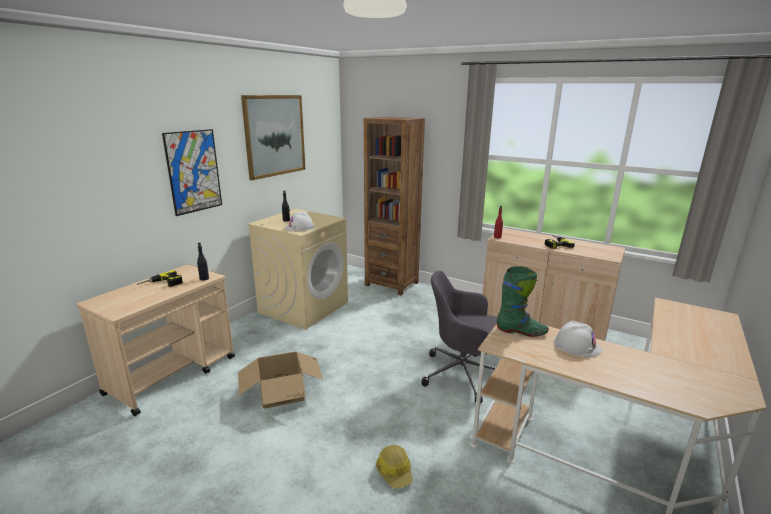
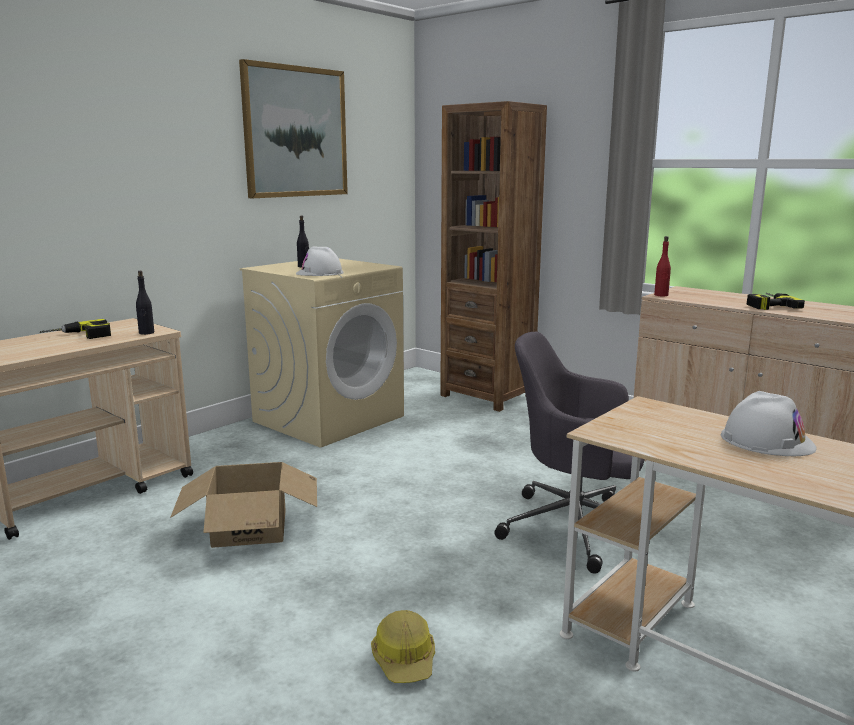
camera: 10 degrees right, 5 degrees down
picture [162,129,222,216] -> none
green boot [497,266,549,337] -> none

